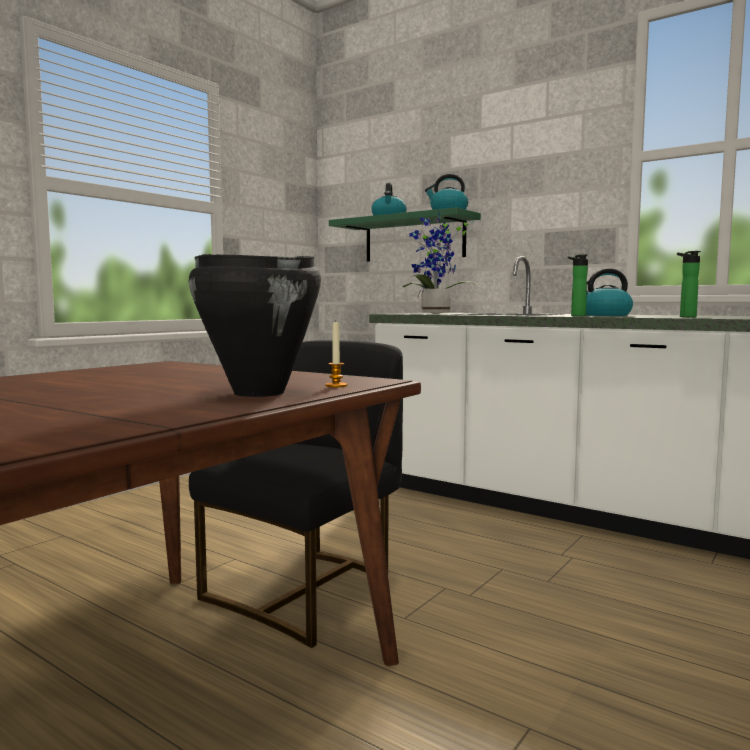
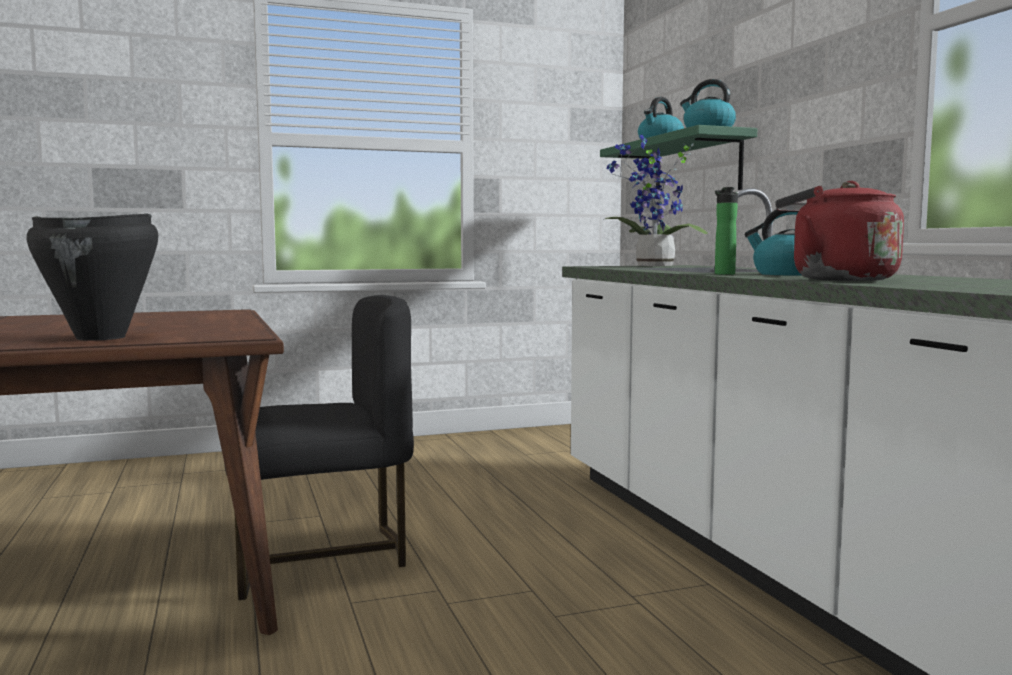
camera: 35 degrees right, 0 degrees up
candle [325,322,347,387] -> none
bottle [677,251,701,317] -> red kettle [775,181,904,281]

